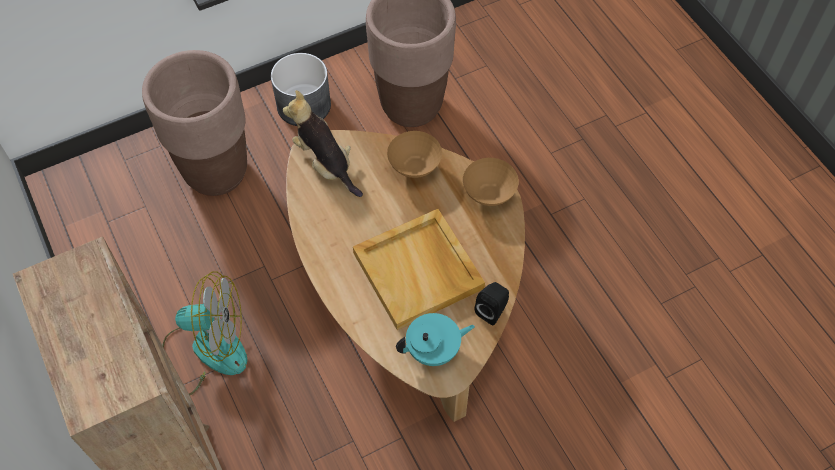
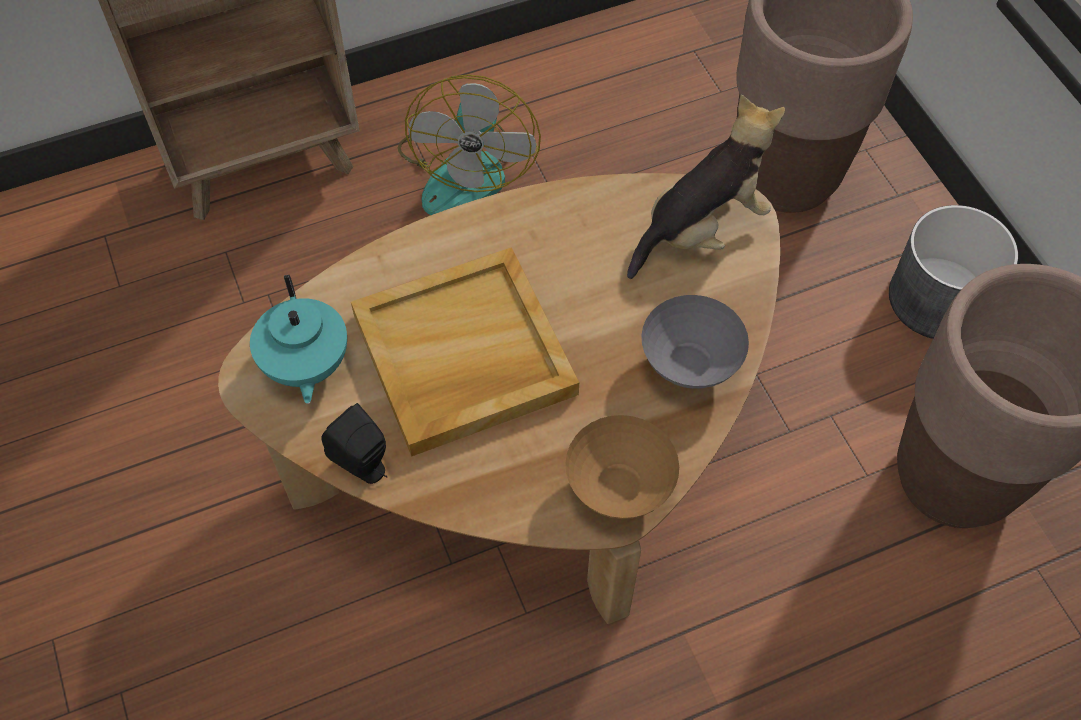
camera: 95 degrees right, 0 degrees up
brown bowl [387,131,442,178] -> grey bowl [641,295,749,389]

